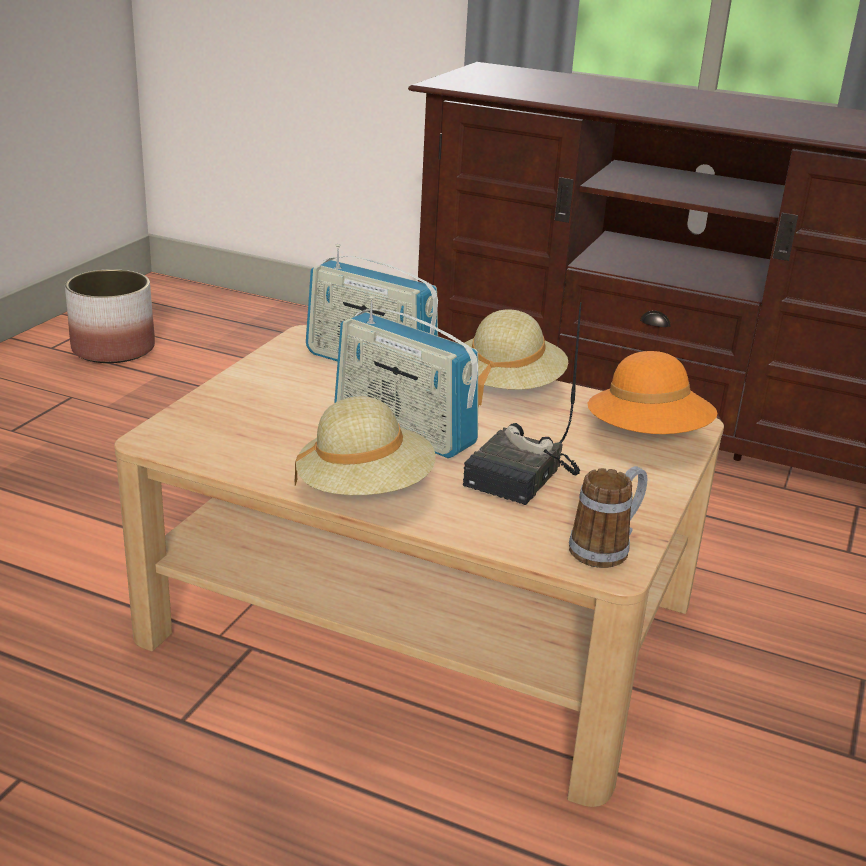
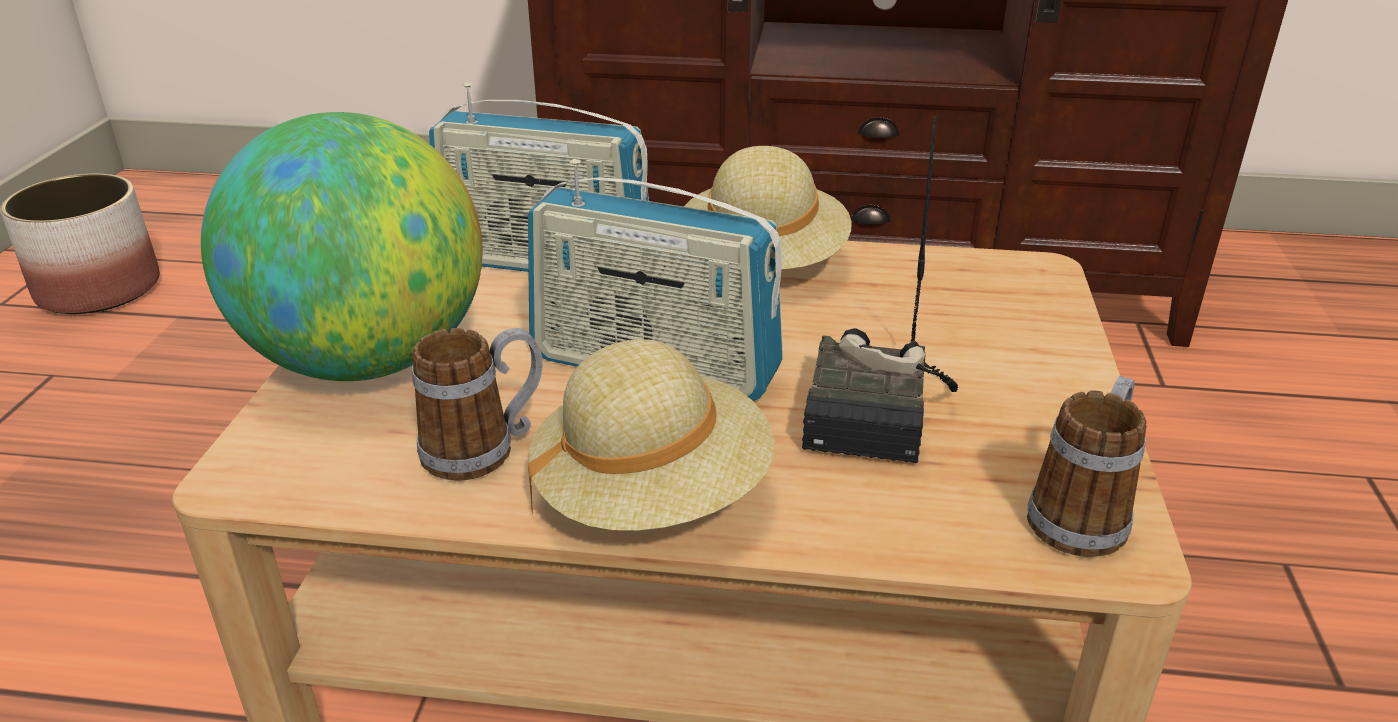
camera: 15 degrees left, 5 degrees up
orange hat [587,351,717,434] -> none
none -> globe [201,112,483,381]
none -> mug [412,328,542,481]

